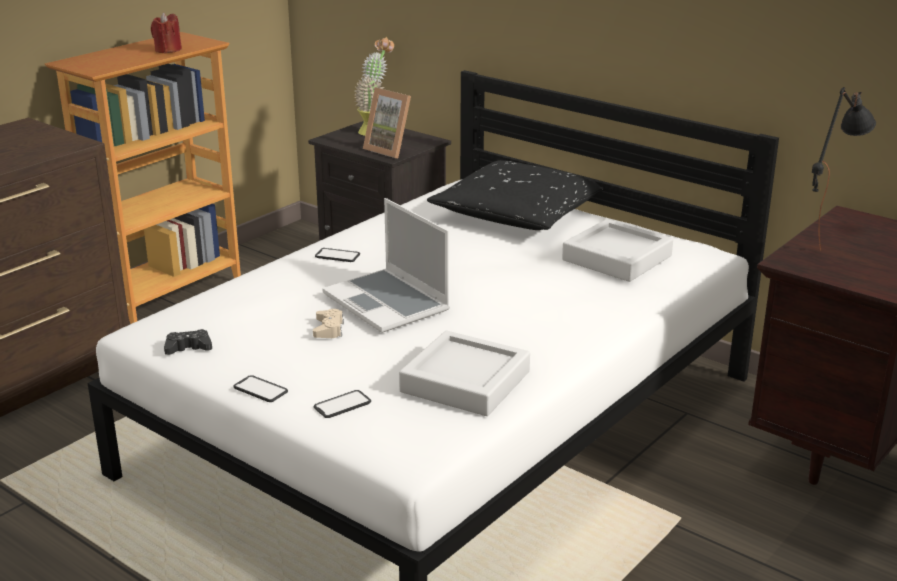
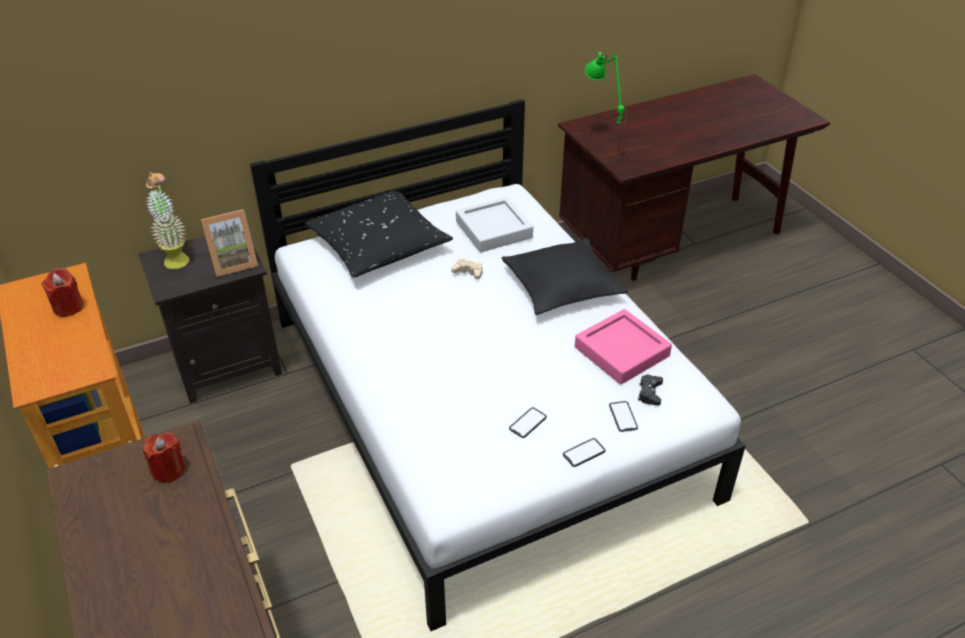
camera: 65 degrees left, 15 degrees up
black game controller [164,329,212,355] -> black game controller moved to [638,375,663,406]
beige game controller [313,309,344,338] -> beige game controller moved to [451,258,483,280]
phone [315,248,360,262] -> phone moved to [509,407,547,438]
laptop [322,198,450,333] -> none
grey tray [399,330,530,416] -> pink tray [575,309,672,385]
black table lamp [812,87,876,251] -> green table lamp [585,52,627,154]
none -> red candle [143,432,185,483]
none -> black pillow [502,238,628,315]

